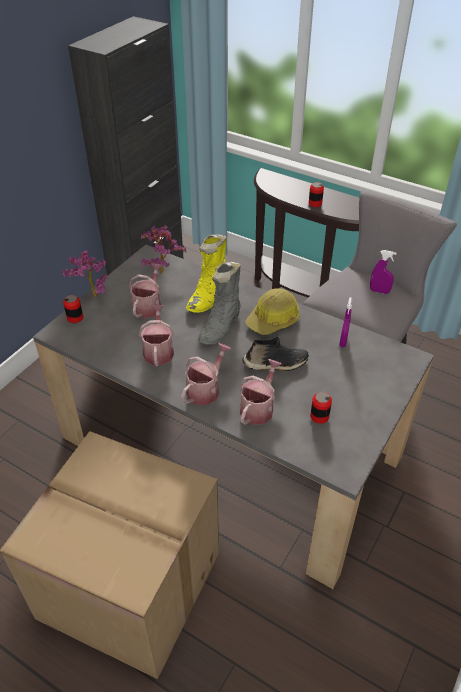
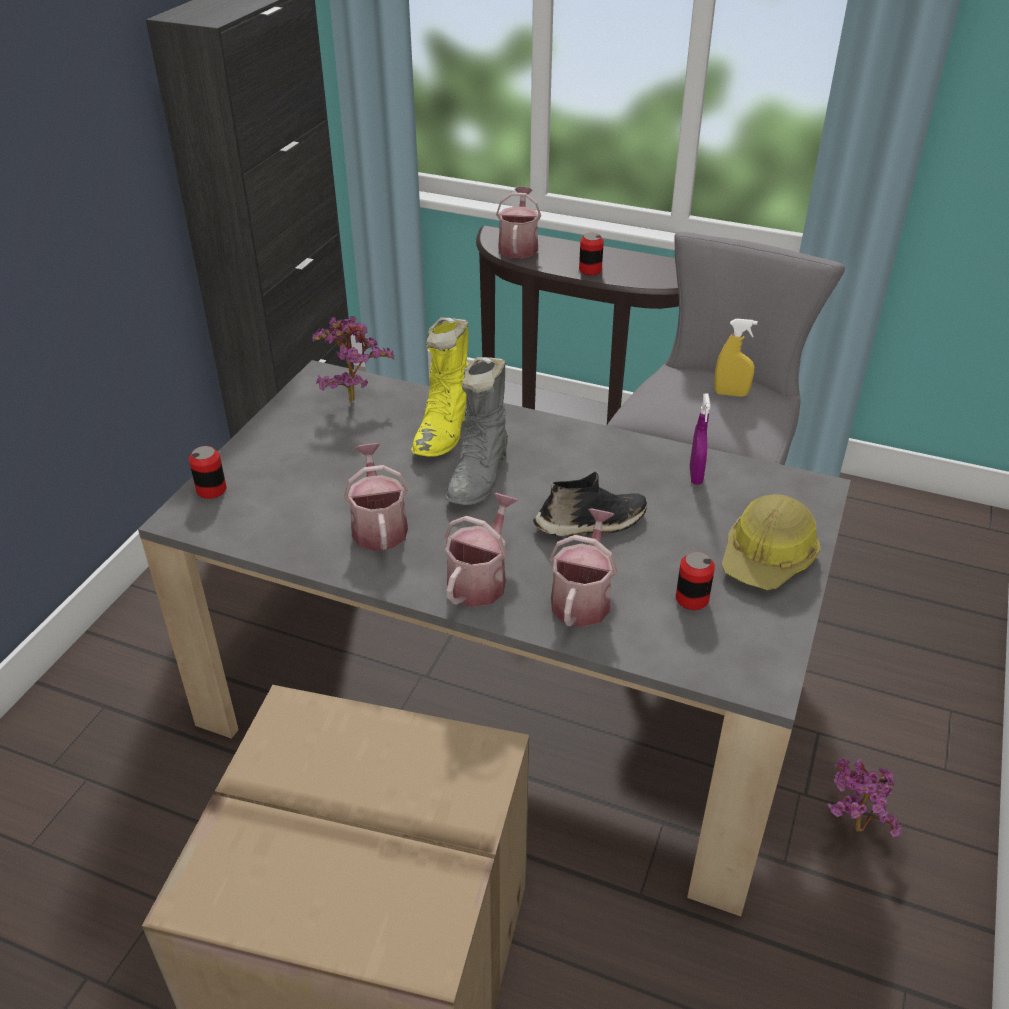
camera: 10 degrees left, 5 degrees down
potted plant [62,251,108,297] -> potted plant moved to [827,758,902,838]
watering can [129,263,163,319] -> watering can moved to [496,186,541,258]
hard hat [246,288,300,335] -> hard hat moved to [722,494,821,590]
purple spray bottle [370,250,397,294] -> yellow spray bottle [714,319,758,397]

